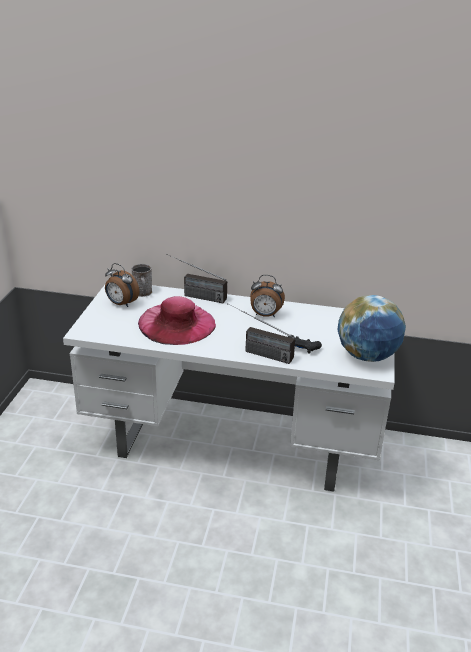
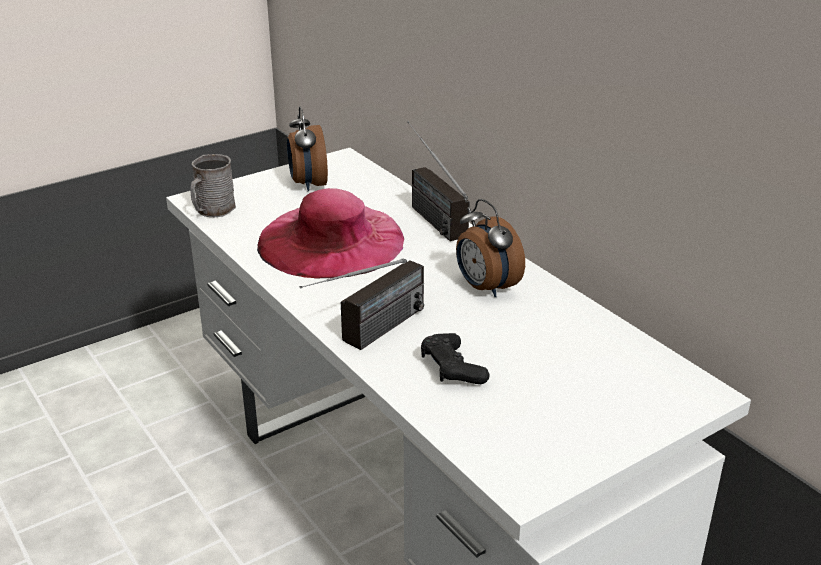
camera: 45 degrees right, 0 degrees up
grey mug [132,264,152,297] -> grey mug moved to [190,154,236,217]
radio [232,306,295,364] -> radio turned 120 degrees counterclockwise [300,259,424,350]
globe [337,295,406,362] -> none

